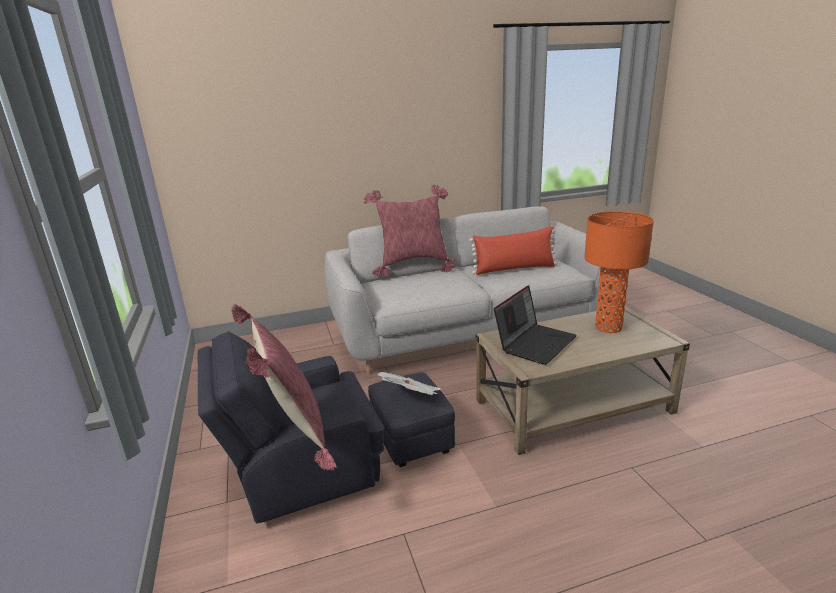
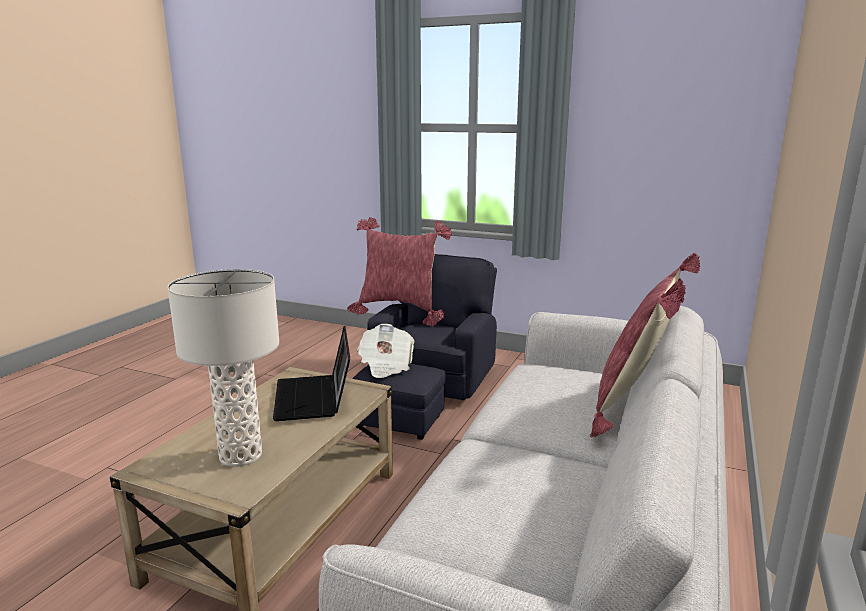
camera: 130 degrees right, 5 degrees down
red pillow [470,226,557,275] -> none
orange table lamp [584,211,654,333] -> white table lamp [167,269,279,467]

